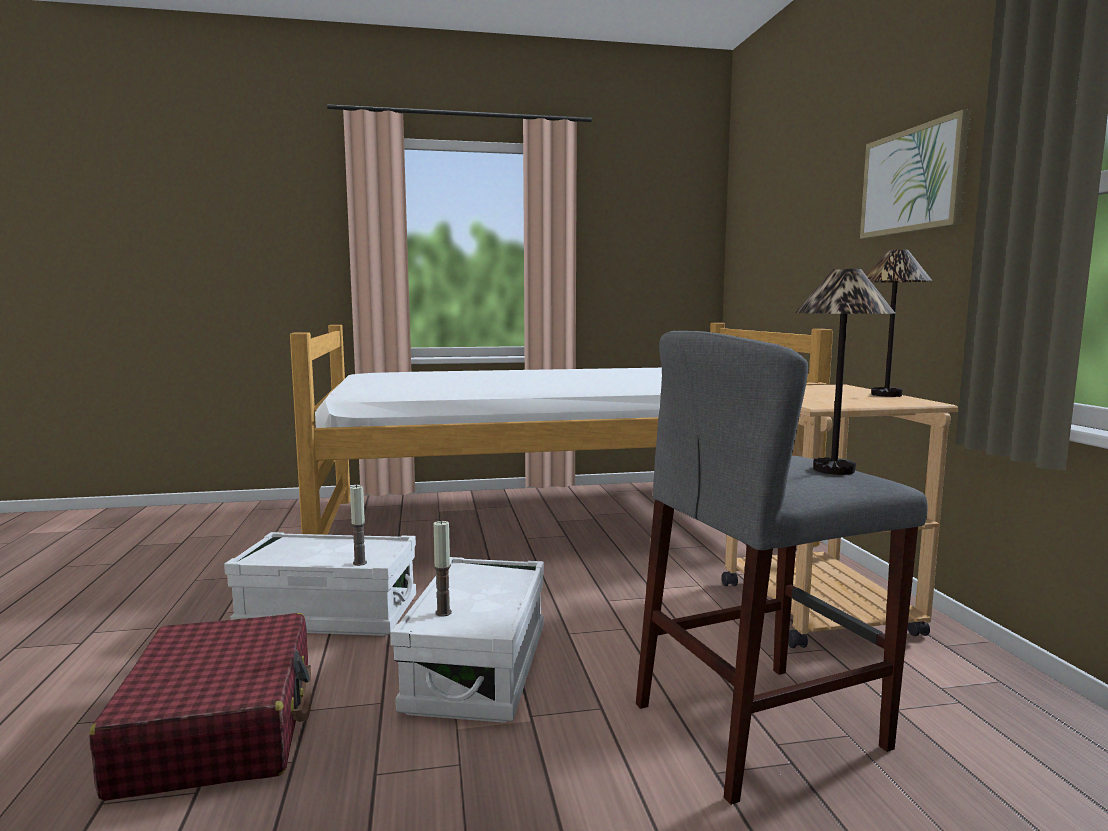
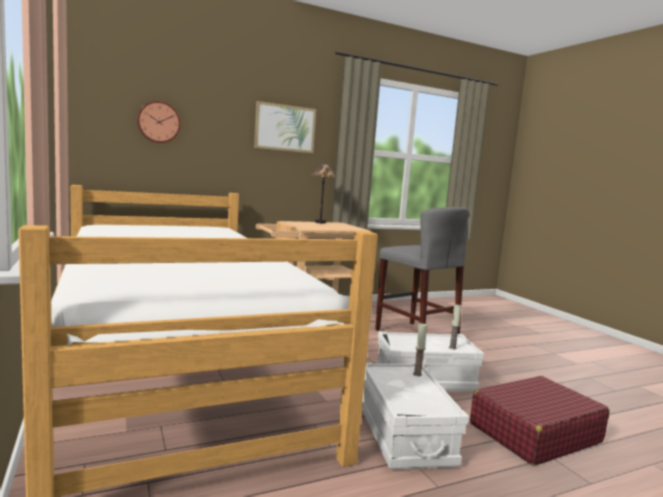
camera: 105 degrees left, 0 degrees up
table lamp [795,269,895,475] -> none
none -> wall clock [137,101,181,143]

